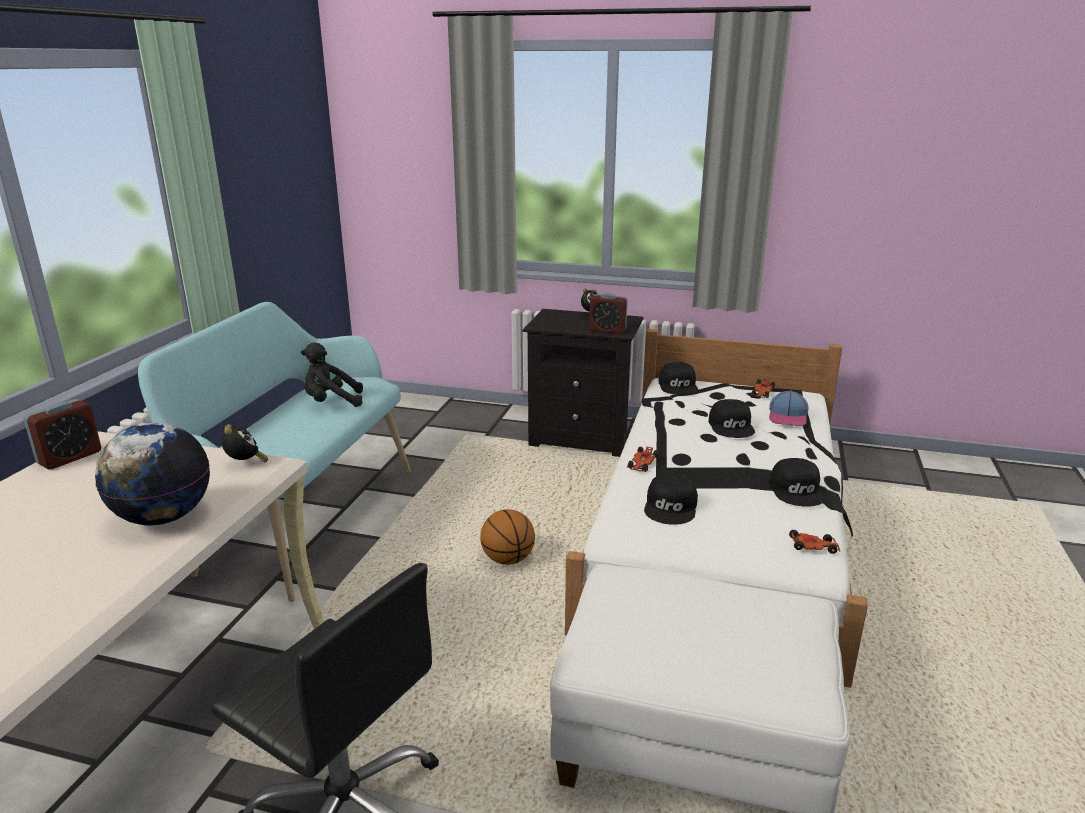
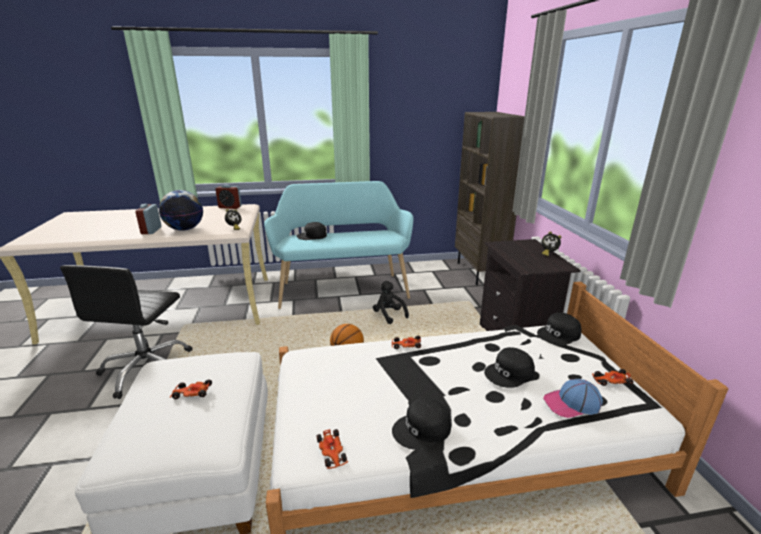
camera: 65 degrees right, 0 degrees up
black plush toy [301,343,363,407] -> black plush toy moved to [373,281,409,324]
alarm clock [589,293,628,334] -> alarm clock moved to [135,204,161,234]
black cap [644,474,698,525] -> black cap moved to [297,222,327,240]
none -> toy car [170,379,212,399]
none -> brown bookcase [455,112,525,285]

